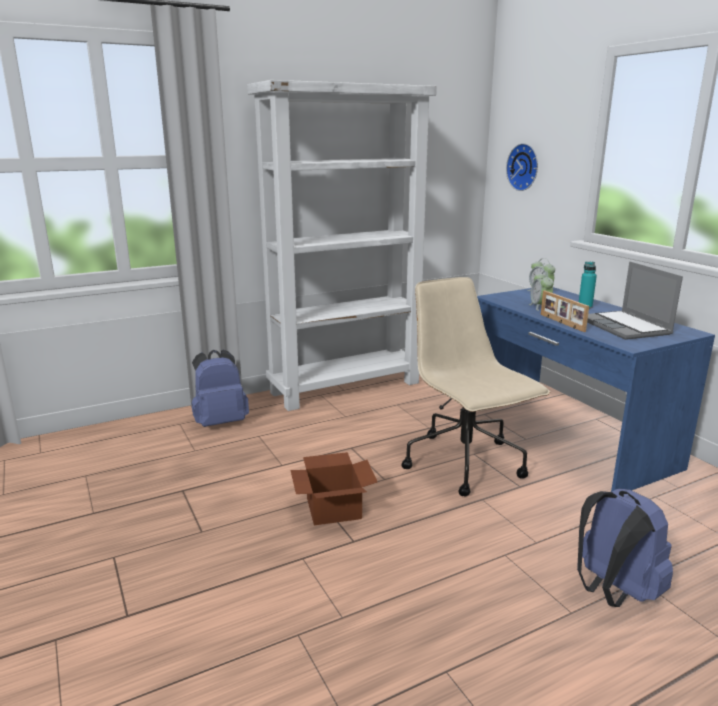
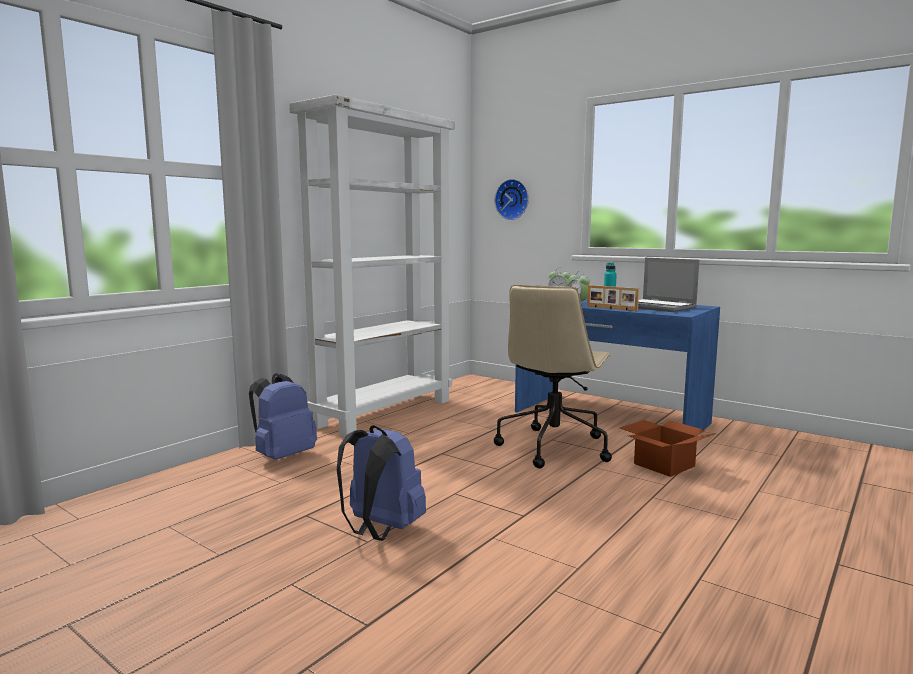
camera: 25 degrees left, 10 degrees down
cardboard box [290,452,378,525] -> cardboard box moved to [620,420,714,477]
beige office chair [401,277,550,496] -> beige office chair turned 105 degrees counterclockwise [494,285,612,468]
blue backpack [577,489,673,607] -> blue backpack moved to [337,425,426,541]

